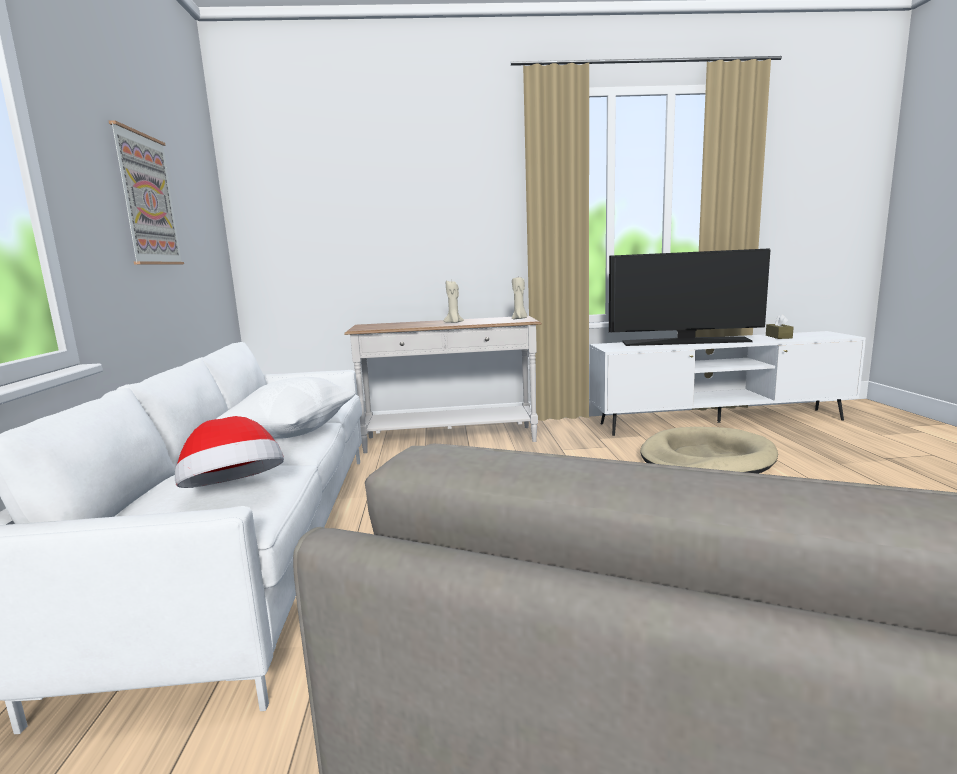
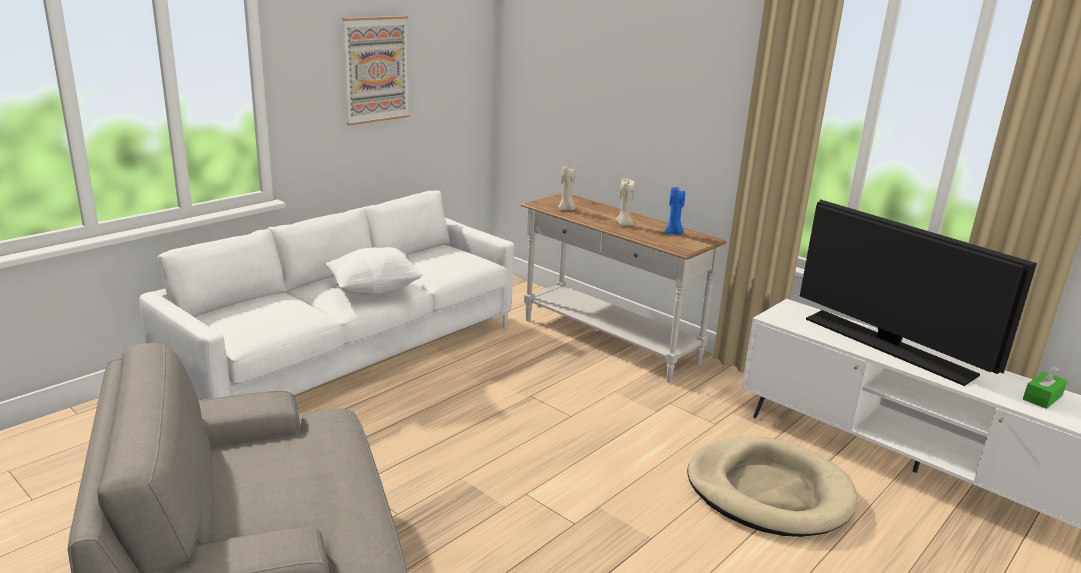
camera: 45 degrees right, 10 degrees up
hat [175,416,284,488] -> none
beige candle [512,277,527,319] -> beige candle moved to [558,166,575,210]
brown tissue box [766,314,794,339] -> green tissue box [1023,366,1068,409]
none -> blue candle [665,187,685,235]

